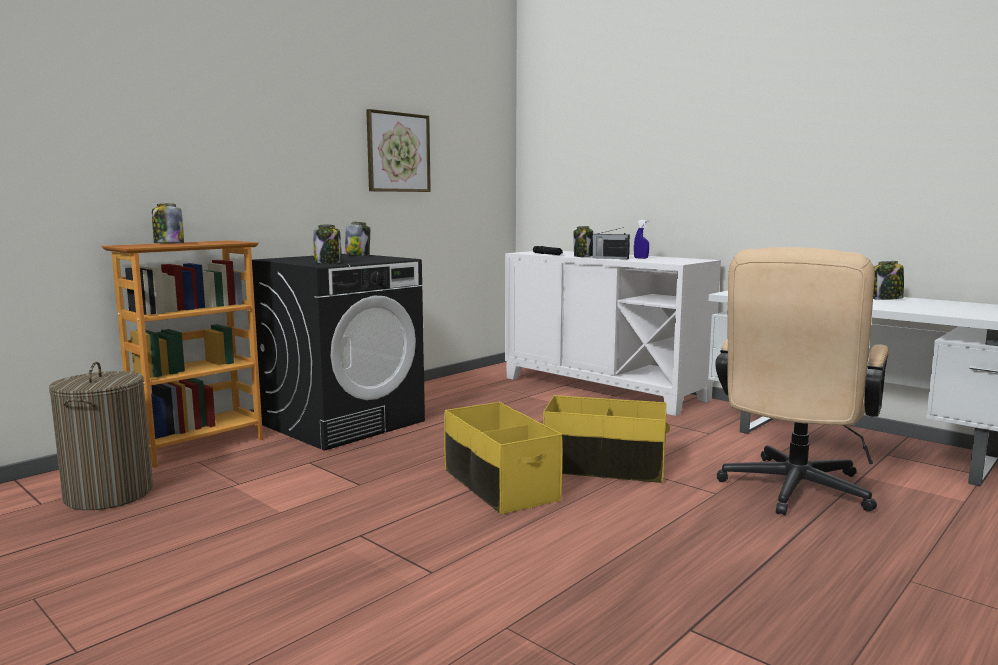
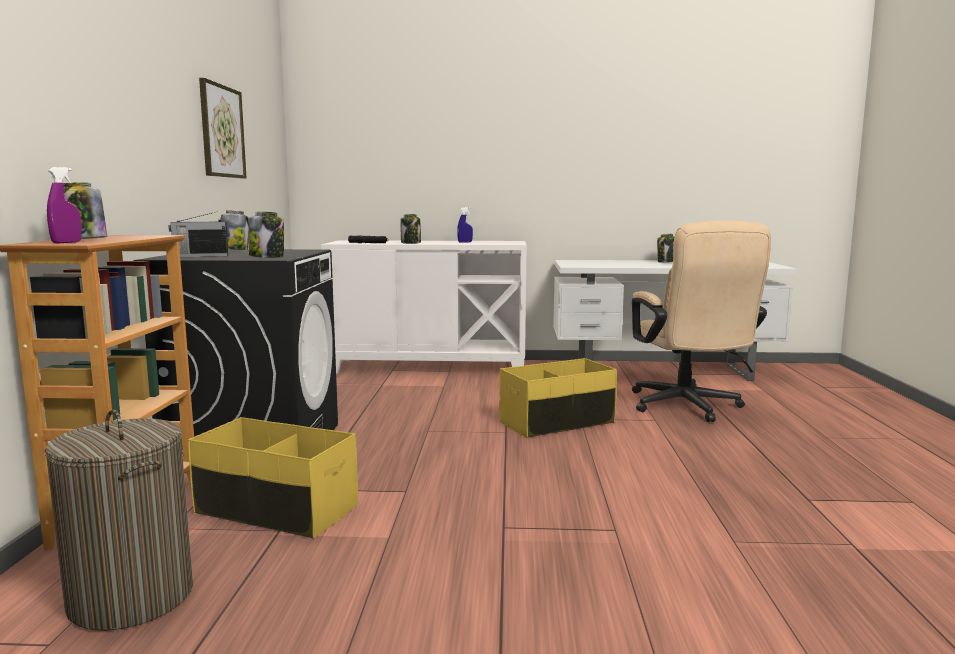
camera: 40 degrees left, 0 degrees up
yellow storage box [444,402,563,514] -> yellow storage box moved to [188,417,358,538]
radio [592,227,630,259] -> radio moved to [169,212,228,257]
none -> purple spray bottle [47,167,82,243]

